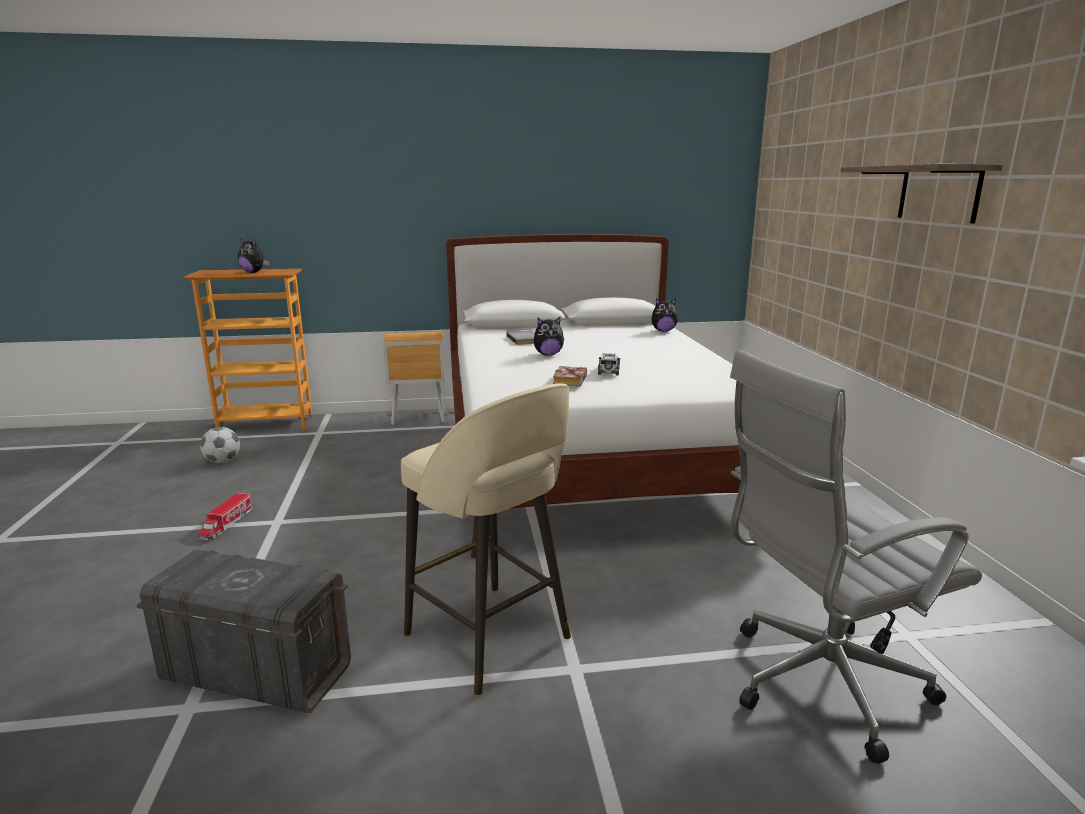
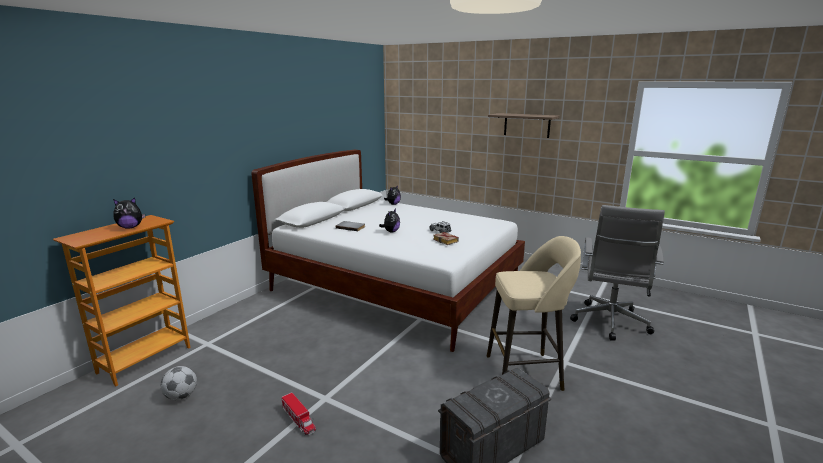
camera: 50 degrees left, 0 degrees up
brown nightstand [383,332,445,425] -> none

